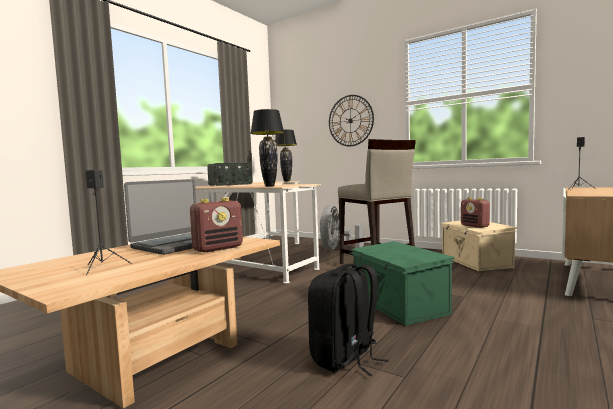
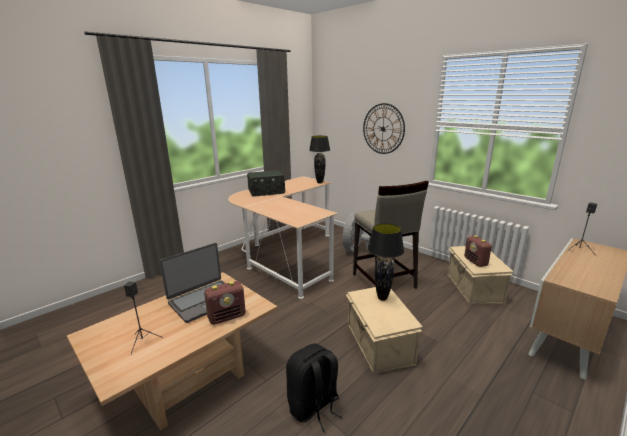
camera: 10 degrees right, 15 degrees up
black table lamp [250,109,284,187] -> black table lamp moved to [368,223,404,301]
green storage box [350,241,455,326] -> beige storage box [346,287,423,374]

